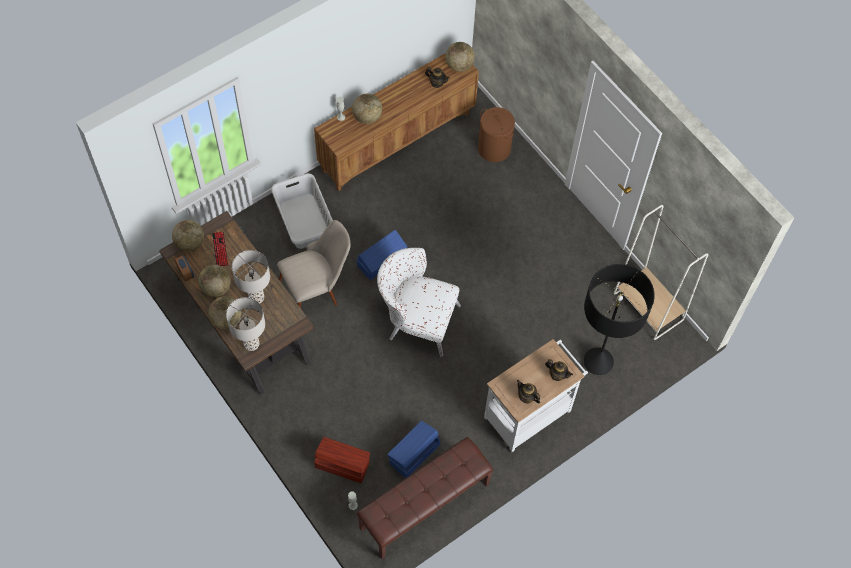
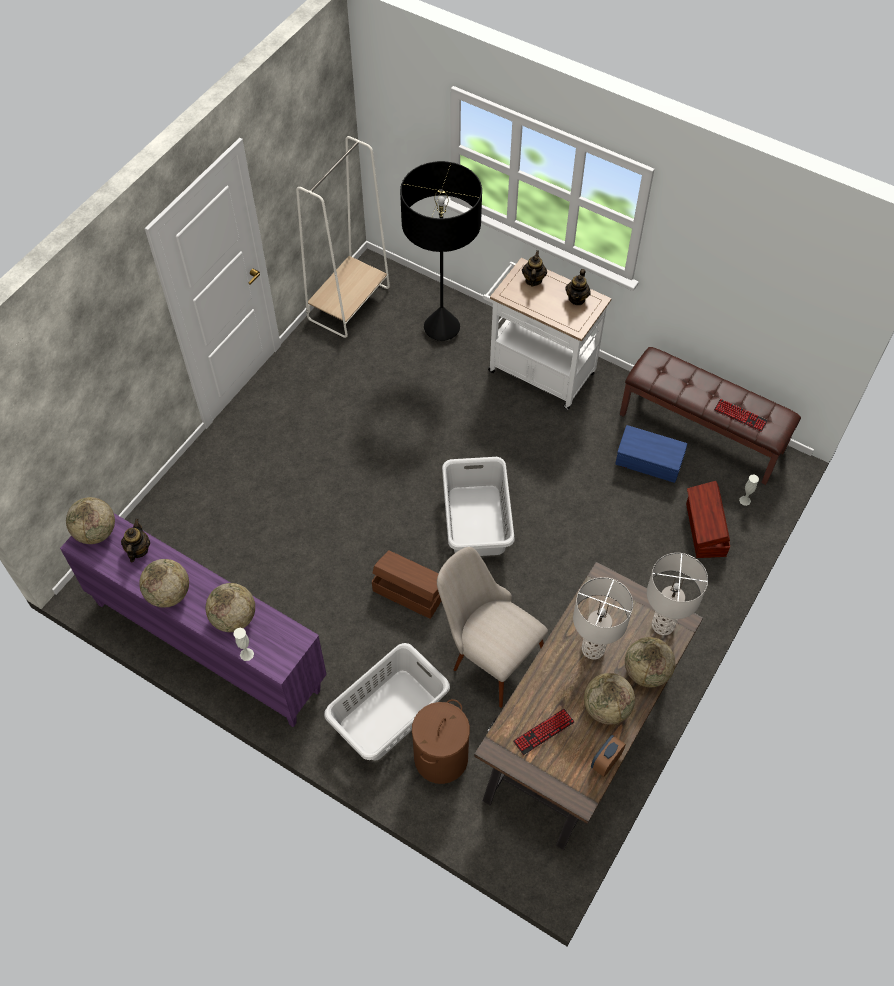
camera: 110 degrees left, 5 degrees down
globe [172,220,204,252] -> globe moved to [139,559,189,608]
brown dresser [314,53,479,191] -> purple dresser [60,513,326,727]
blue storage box [357,230,407,280] -> brown storage box [372,550,441,619]
white armchair [377,248,461,357] -> grey laundry basket [442,457,515,556]
brown laundry basket [478,107,515,162] -> brown laundry basket moved to [412,699,470,784]
none -> keyboard [714,399,768,432]

